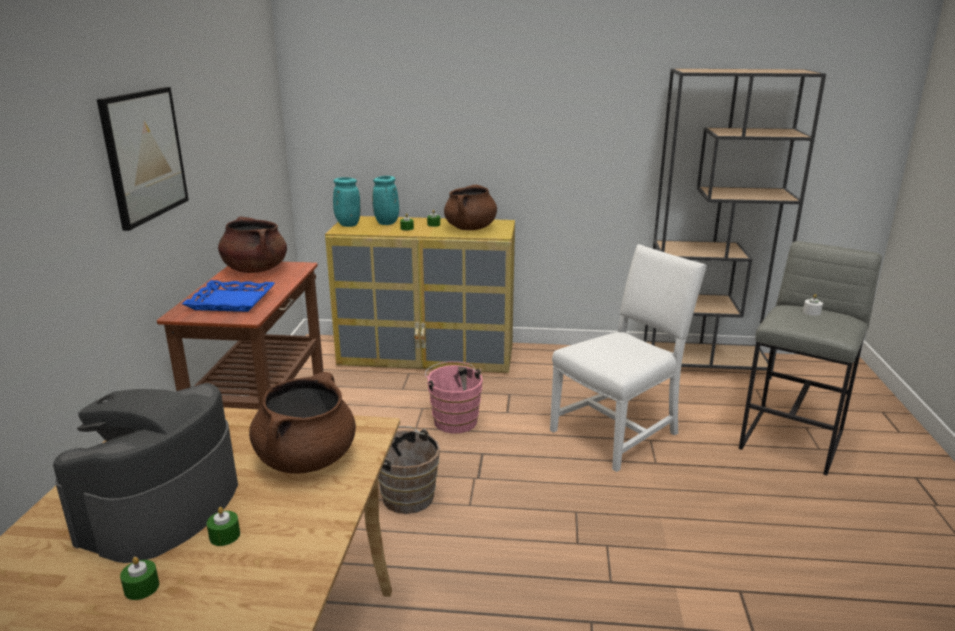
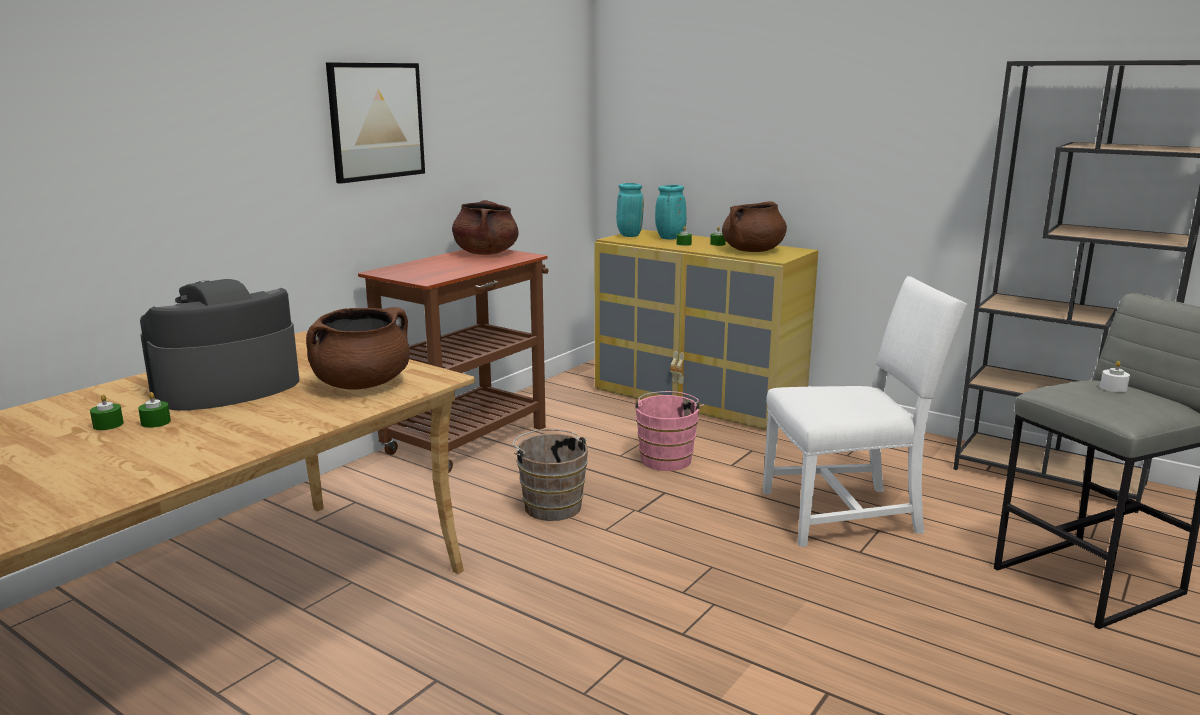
camera: 30 degrees right, 5 degrees down
blue tray [182,280,275,312] -> none
green candle [207,507,240,546] -> green candle moved to [90,394,124,430]

